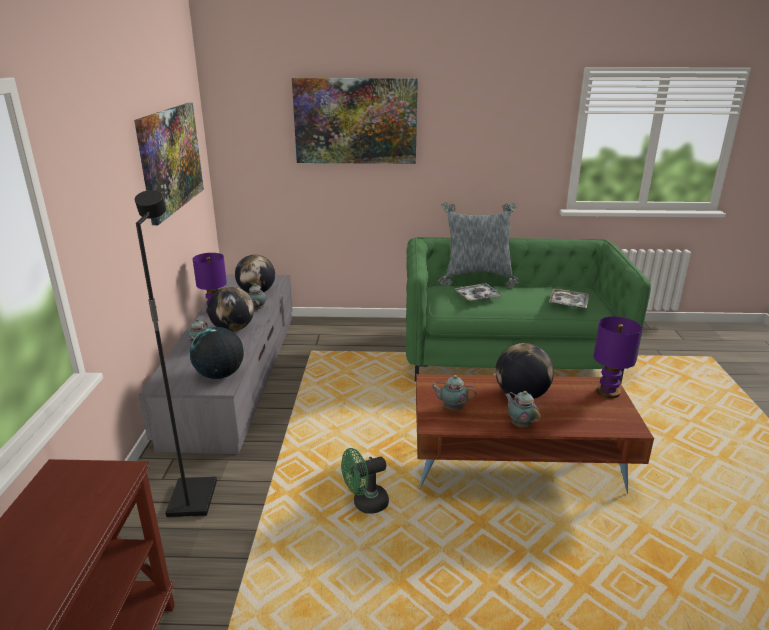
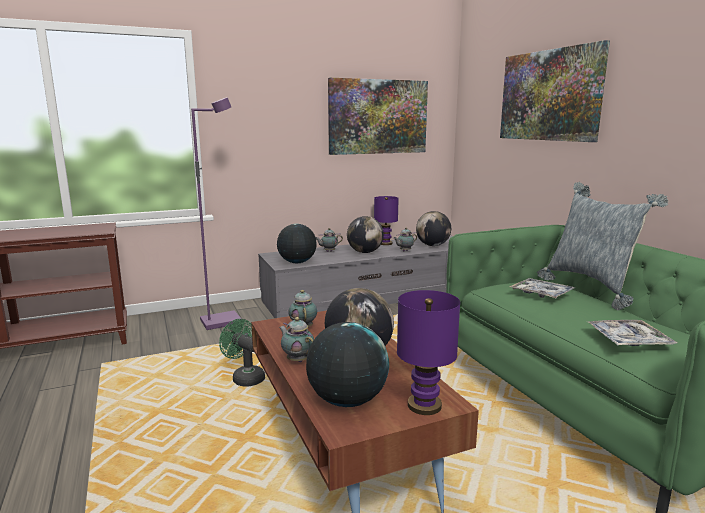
camera: 65 degrees right, 10 degrees down
black floor lamp [135,190,217,518] -> purple floor lamp [191,97,242,330]
teapot [505,391,541,427] -> teapot turned 75 degrees counterclockwise [279,317,314,362]
none -> globe [306,322,389,407]

